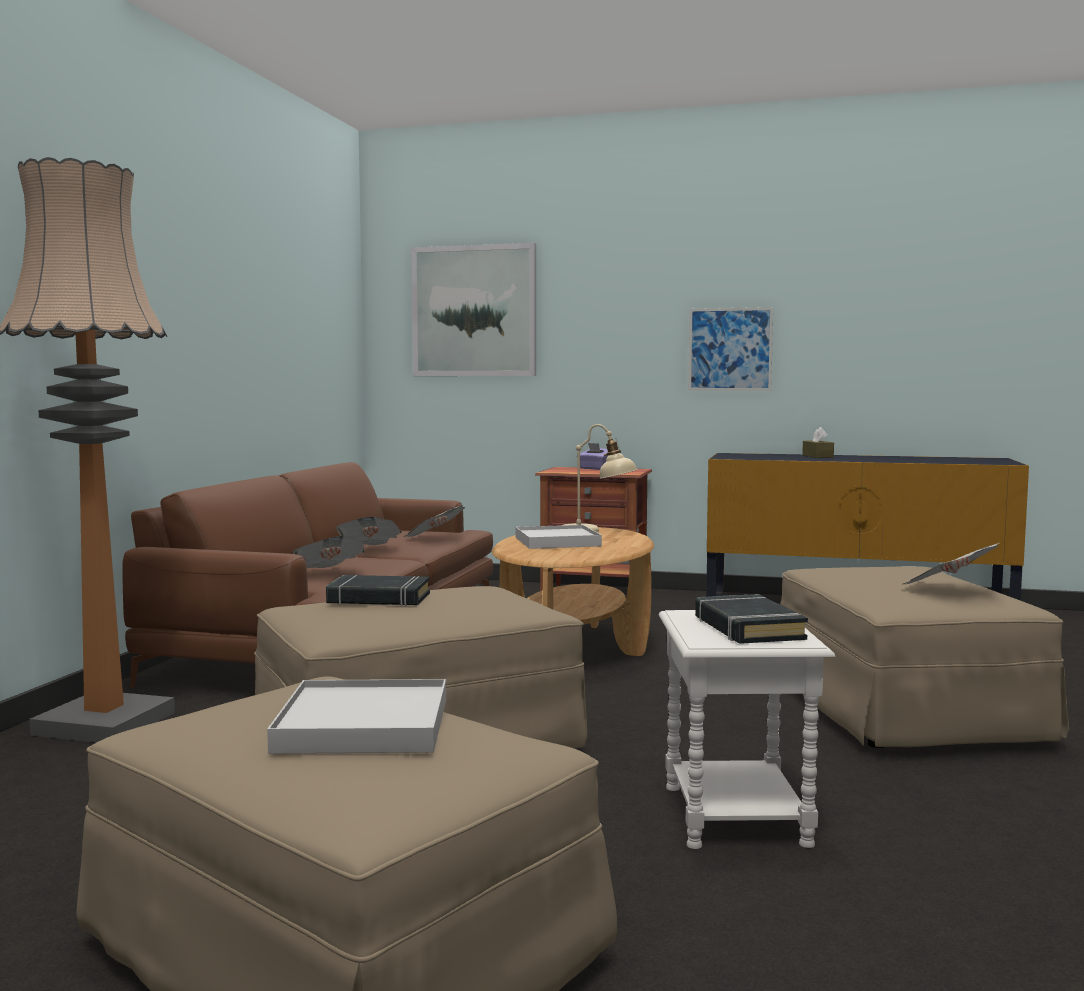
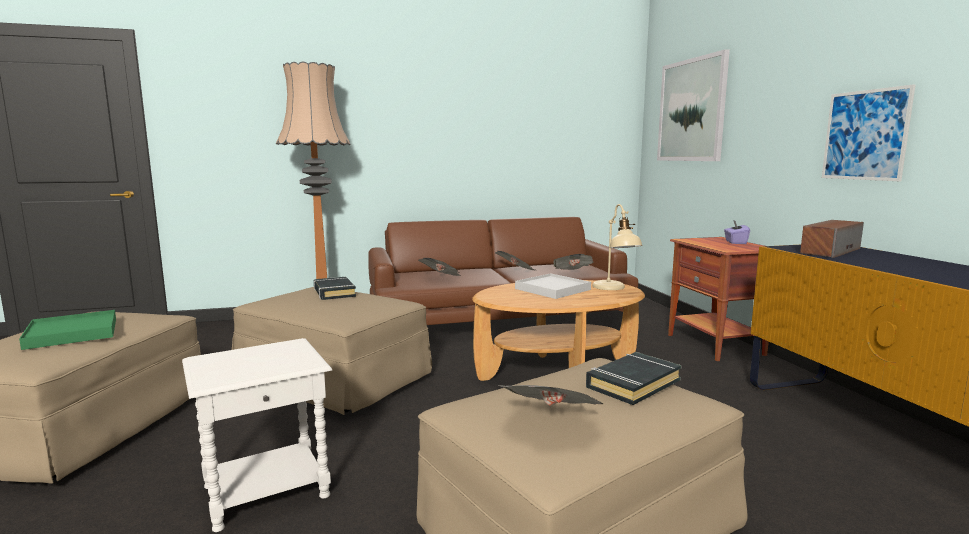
camera: 60 degrees right, 5 degrees up
white tray [267,679,446,754] -> green tray [19,310,116,350]
black book [695,594,808,644] -> black book moved to [586,352,682,405]
brown tissue box [802,427,834,458] -> none
none -> speaker [800,220,864,258]

